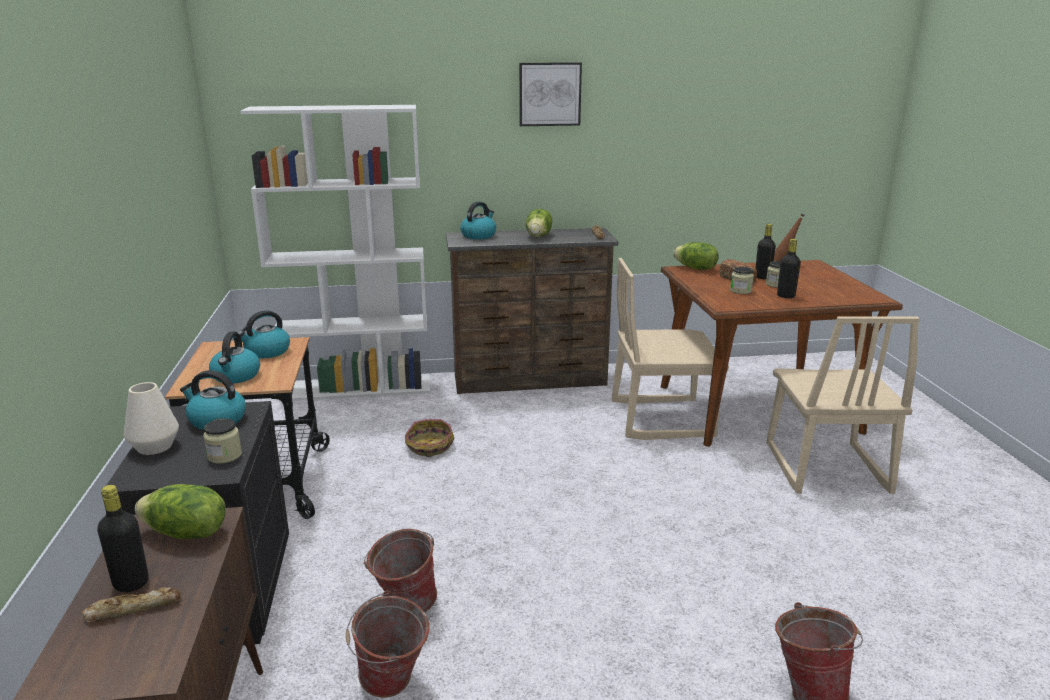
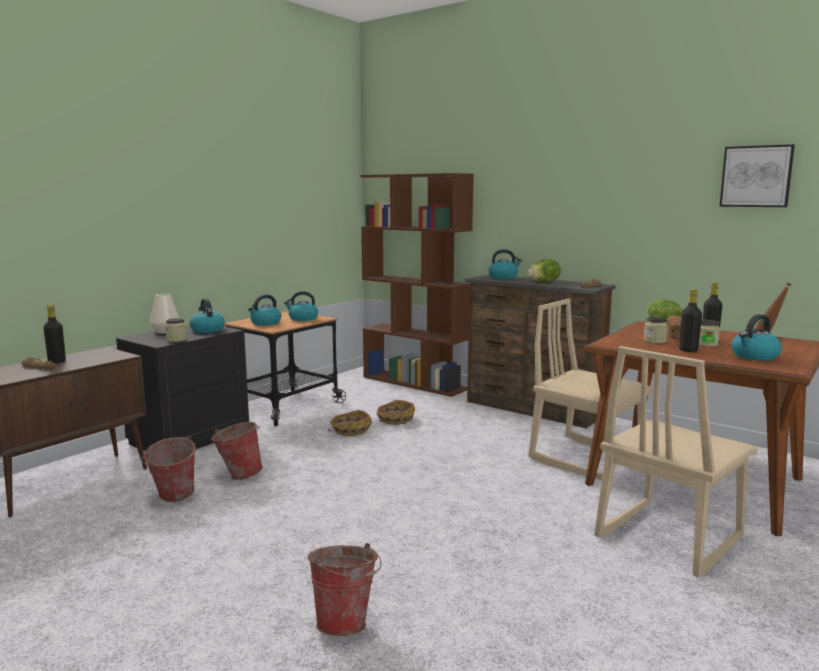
camera: 45 degrees right, 10 degrees down
lettuce [135,484,226,539] -> none
white bookcase [240,105,430,402] -> brown bookcase [360,173,474,397]
picture [519,62,582,126] -> picture moved to [719,144,795,207]
none -> basket [328,410,372,436]
none -> kettle [731,314,782,361]

